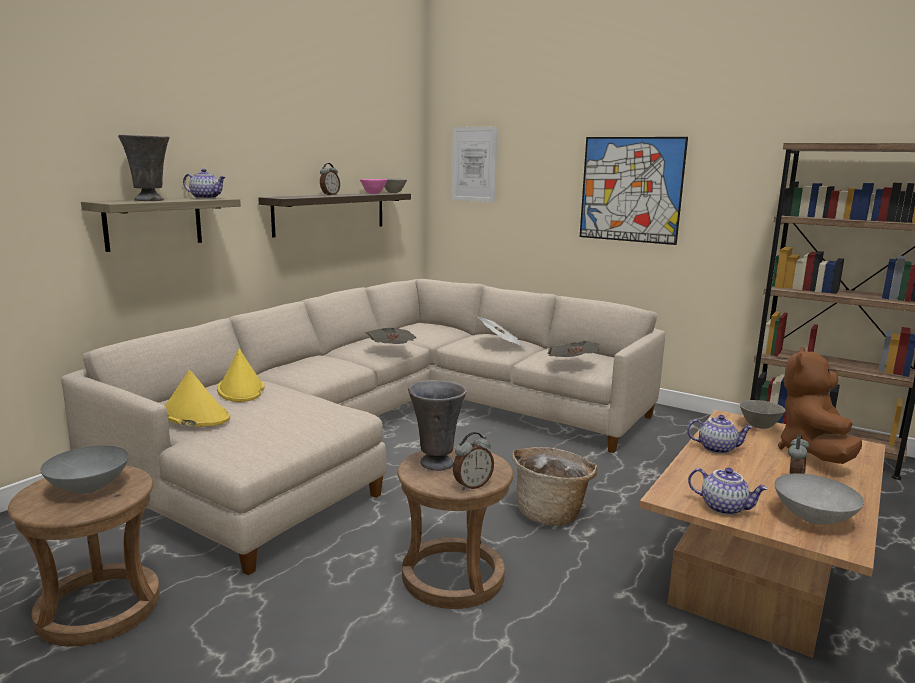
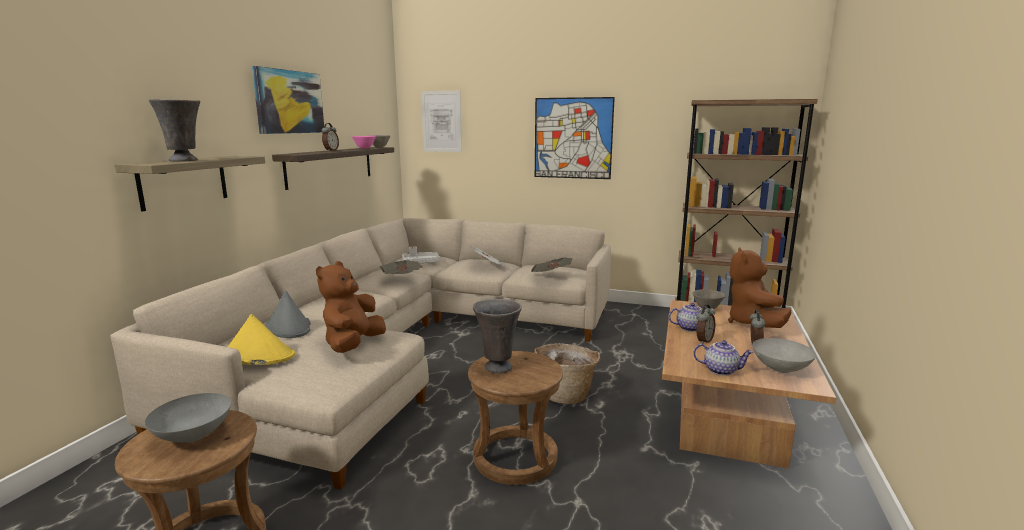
camera: 15 degrees left, 0 degrees up
teapot [183,169,226,199] -> none
yellow hat [217,348,264,402] -> grey hat [266,290,311,338]
alarm clock [453,432,494,490] -> alarm clock moved to [697,304,716,344]
none -> picture [252,66,324,134]
none -> brown plush toy [316,261,386,353]
none -> grey tray [402,247,441,264]

